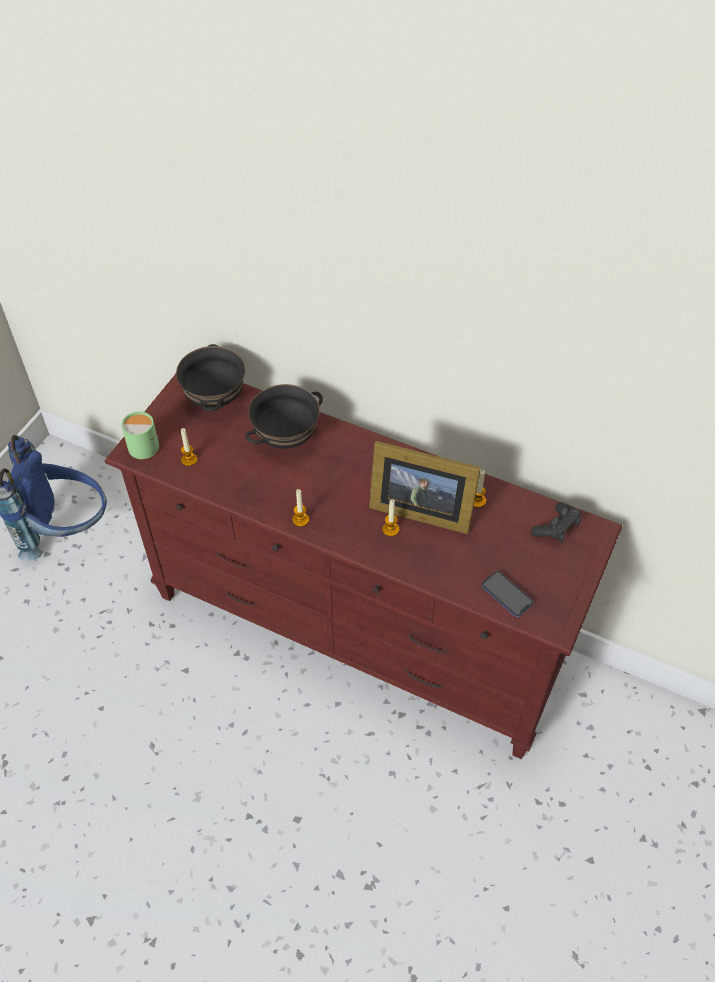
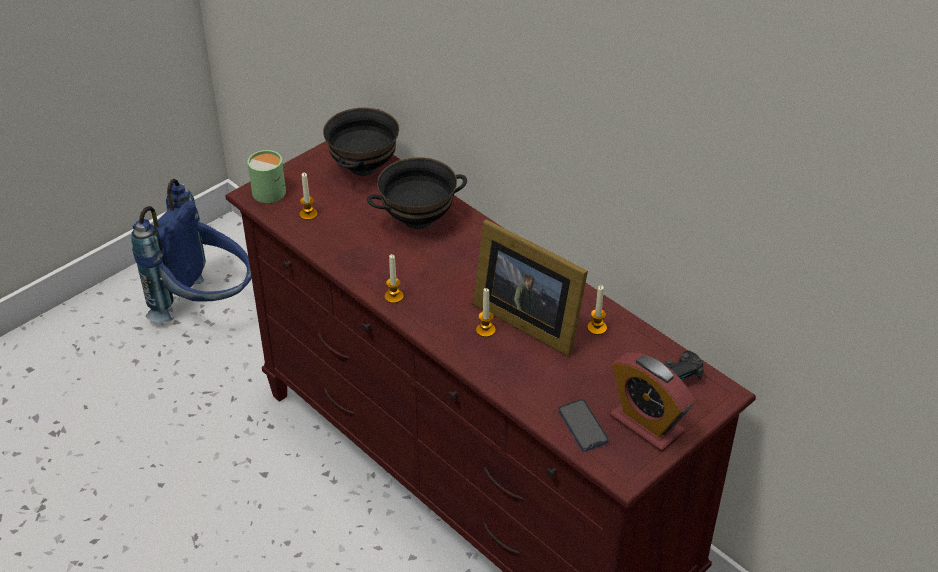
camera: 20 degrees right, 10 degrees down
none -> alarm clock [610,352,695,452]

